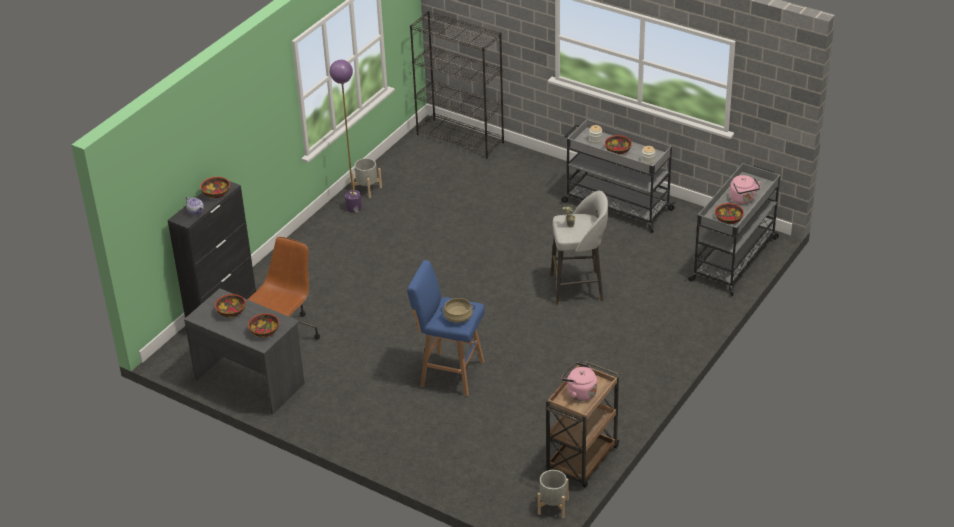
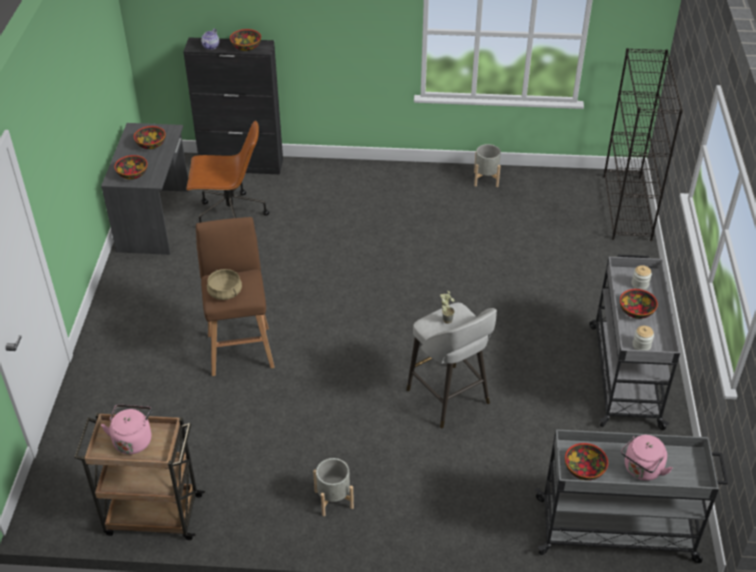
camera: 60 degrees right, 5 degrees up
purple floor lamp [330,60,362,213] -> none
blue stool [407,260,485,396] -> brown stool [196,217,275,376]
grey planter [538,470,569,518] -> grey planter moved to [313,458,354,516]

